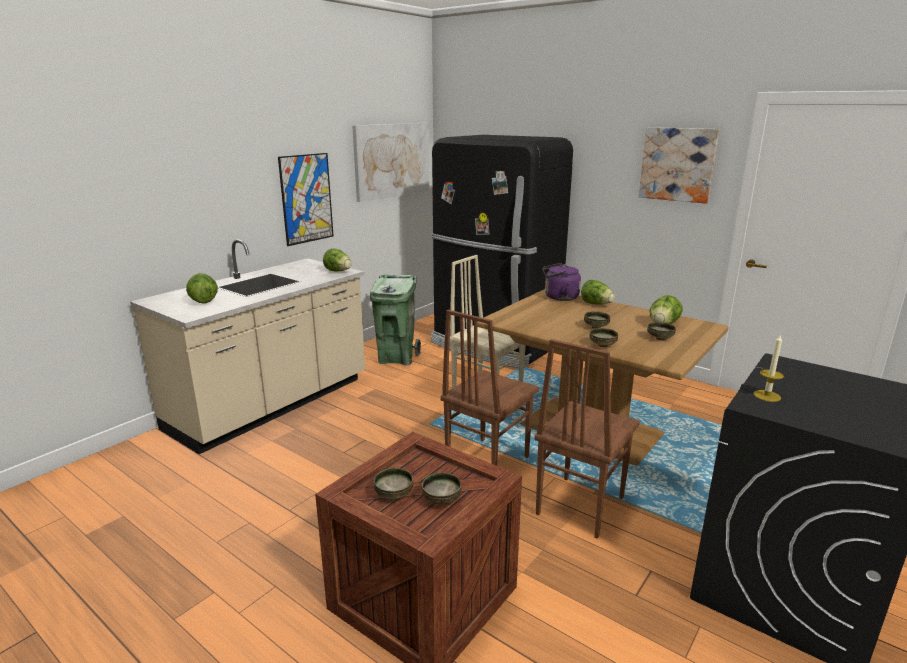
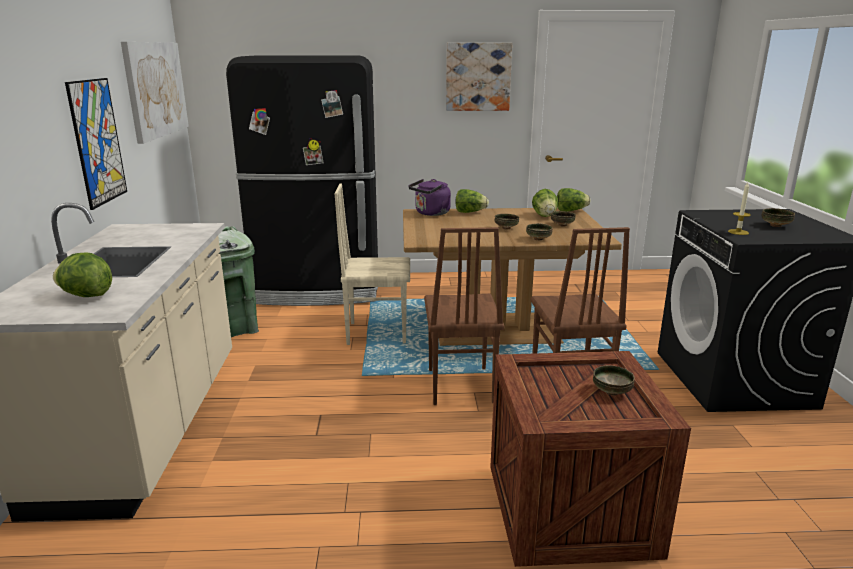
camera: 40 degrees left, 0 degrees up
lettuce [323,248,352,272] -> lettuce moved to [557,188,591,212]
bowl [374,468,413,499] -> bowl moved to [761,208,795,227]

